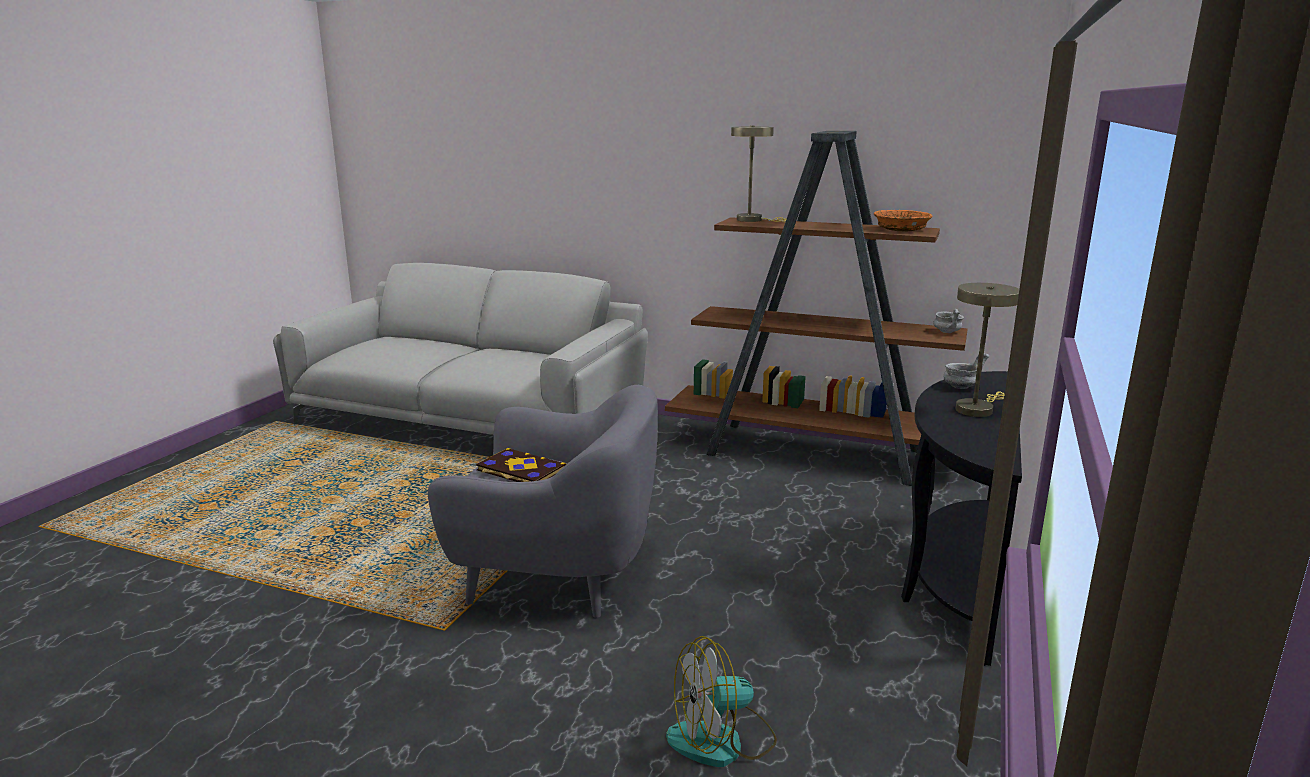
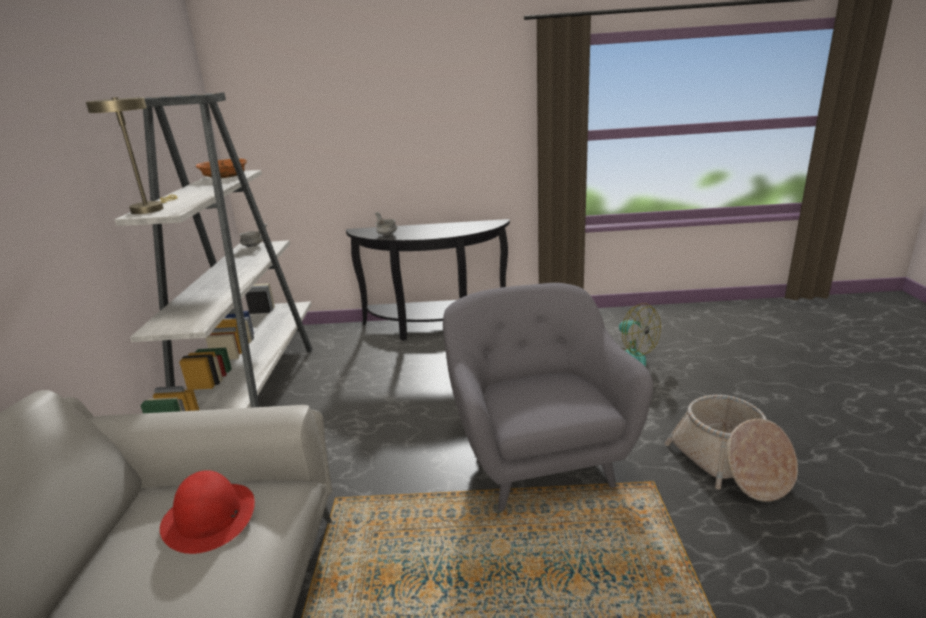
camera: 110 degrees left, 5 degrees up
book [476,448,566,482] -> none
brown bookcase [665,131,968,486] -> white bookcase [115,92,312,413]
beige table lamp [956,283,1019,417] -> none
none -> red hat [160,470,255,554]
none -> basket [665,395,798,502]

